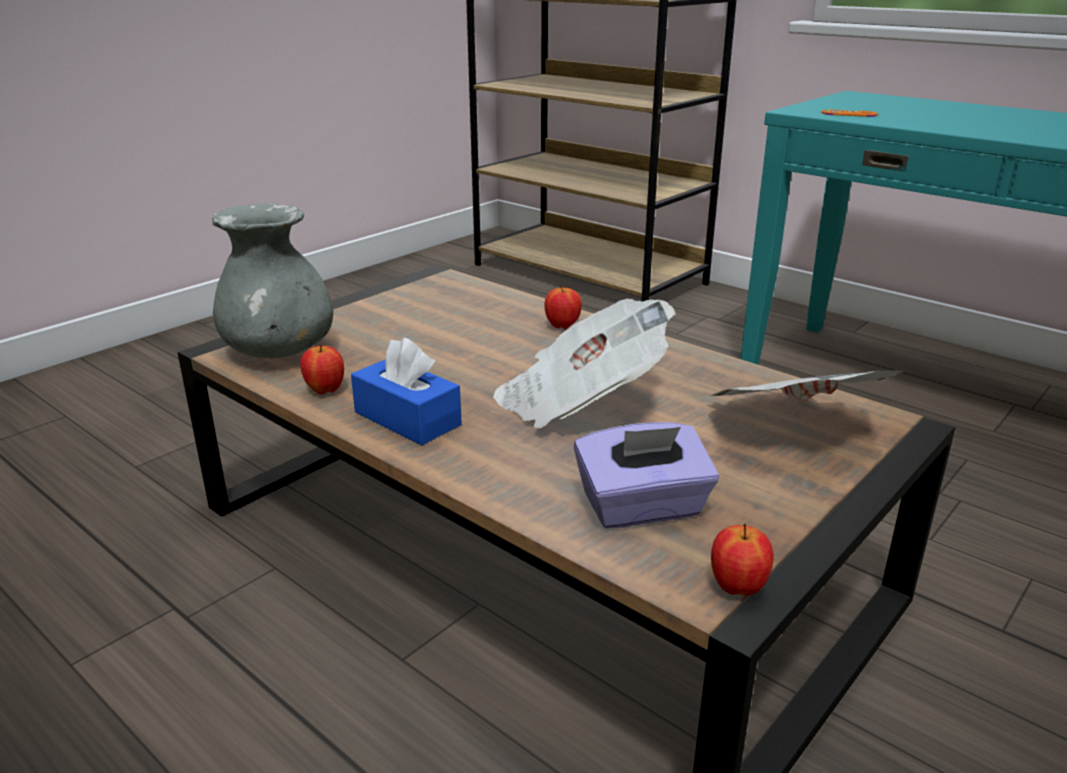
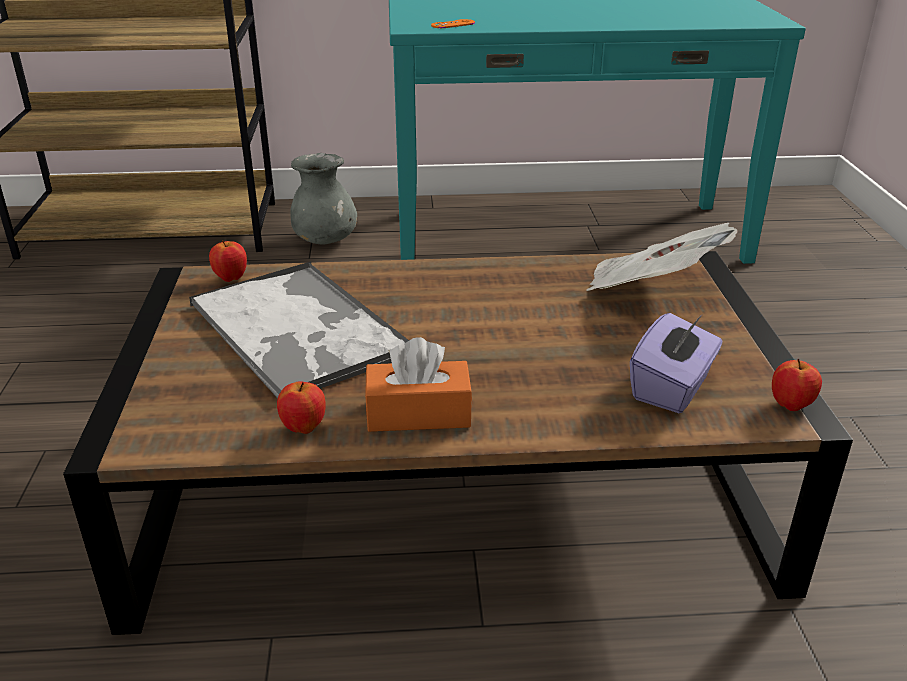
camera: 45 degrees left, 5 degrees up
grey vase [212,203,333,358] -> grey vase moved to [290,153,357,244]
blue tissue box [351,337,462,445] -> orange tissue box [365,337,472,432]
newspaper [493,298,676,428] -> none
apple [544,285,582,329] -> apple moved to [209,240,247,282]
none -> tray [189,261,409,398]

